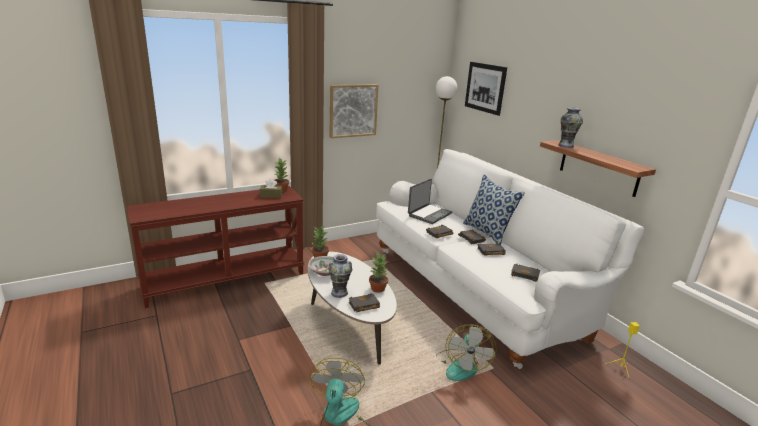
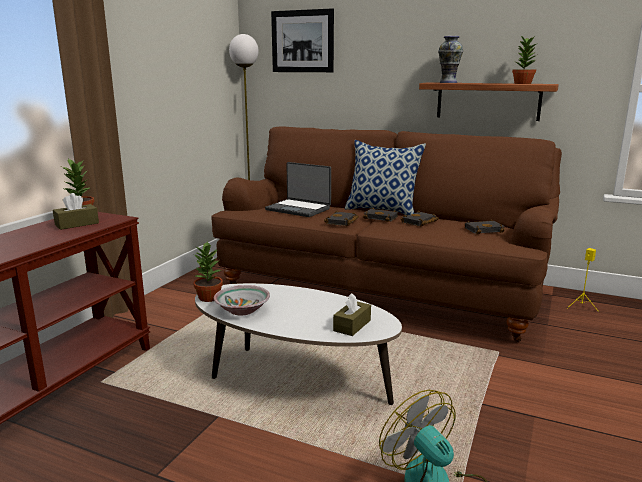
camera: 35 degrees left, 5 degrees down
vase [328,254,352,298] -> none
picture [329,84,379,138] -> none
black book [349,293,380,312] -> brown tissue box [333,293,371,336]
potted plant [369,252,388,293] -> potted plant moved to [512,36,537,84]
white sofa [376,149,645,369] -> brown sofa [211,127,562,342]
laptop [408,179,452,224] -> laptop turned 120 degrees clockwise [265,162,331,217]
fan [437,324,497,381] -> none

